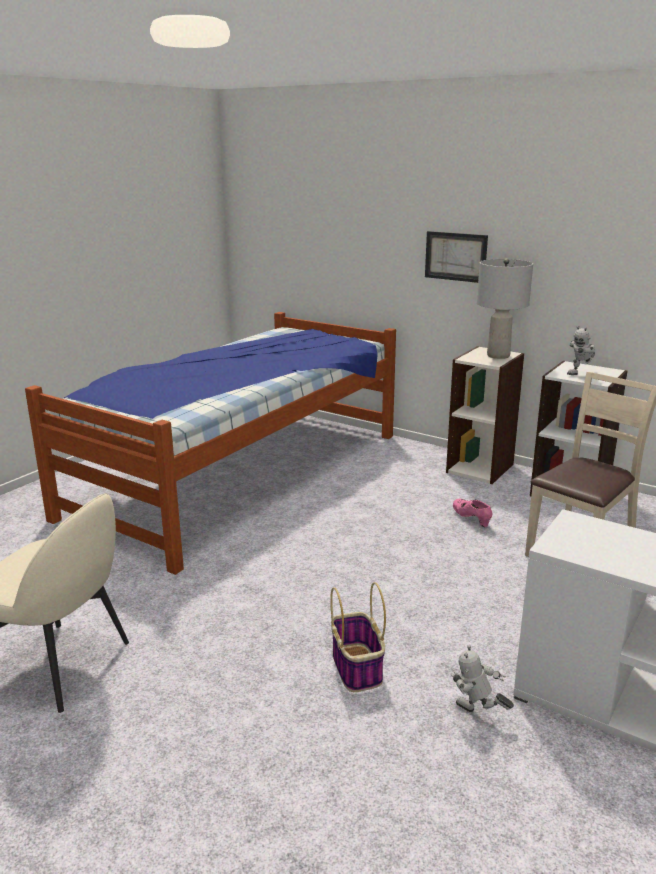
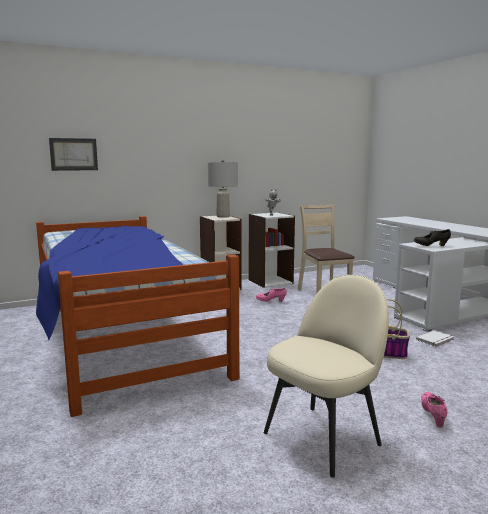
camera: 60 degrees left, 10 degrees down
picture [425,231,488,283] -> picture moved to [49,138,98,171]
toy robot [451,645,514,712] -> white book [416,330,454,347]
none -> black shoe [414,229,451,246]
none -> pink shoe [421,392,448,428]

